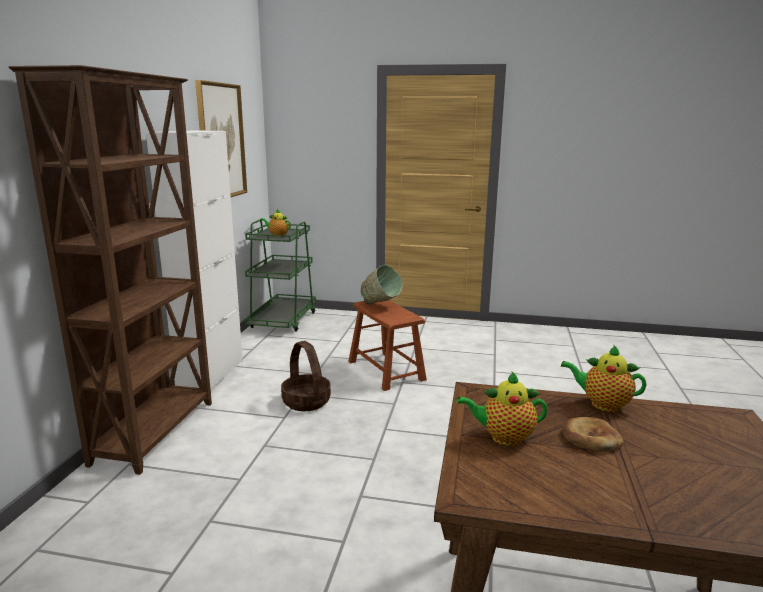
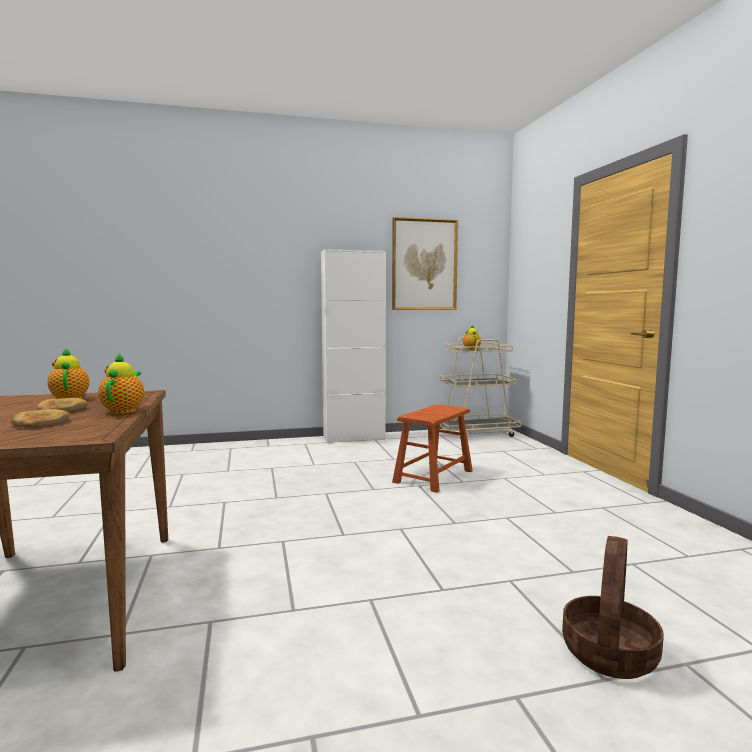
camera: 65 degrees right, 10 degrees down
brown bookcase [9,65,212,475] -> none
green cart [245,220,316,332] -> beige cart [440,337,521,437]
basket [281,341,331,411] -> basket moved to [562,536,664,679]
green bowl [361,265,403,305] -> none
none -> bread [11,409,70,428]

